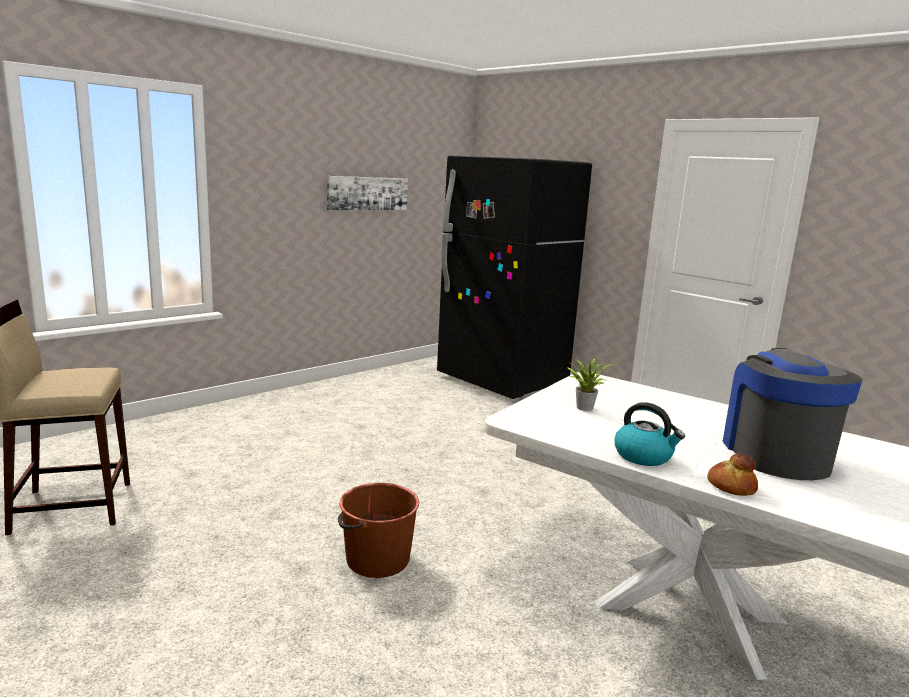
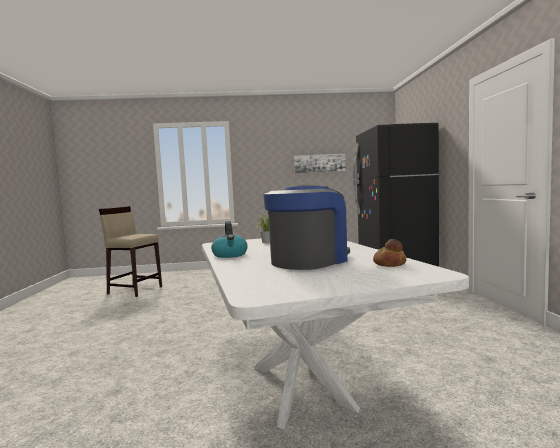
camera: 40 degrees right, 10 degrees down
brown bucket [338,483,419,578] -> none
bread [707,453,758,496] -> bread moved to [373,239,406,267]

